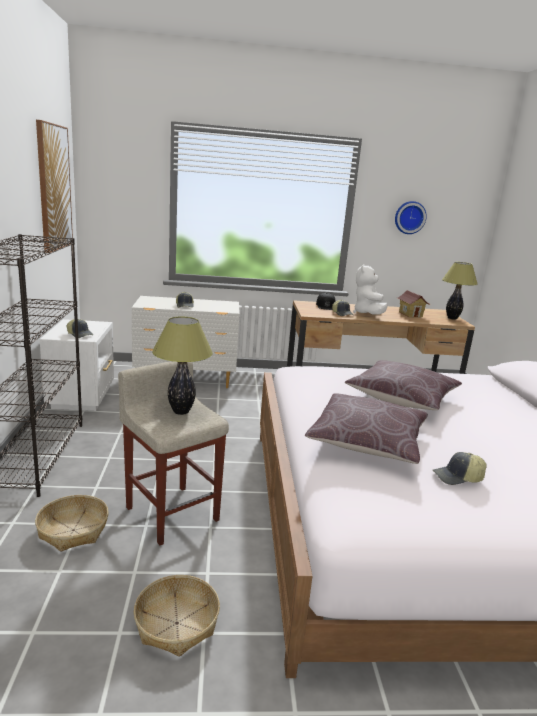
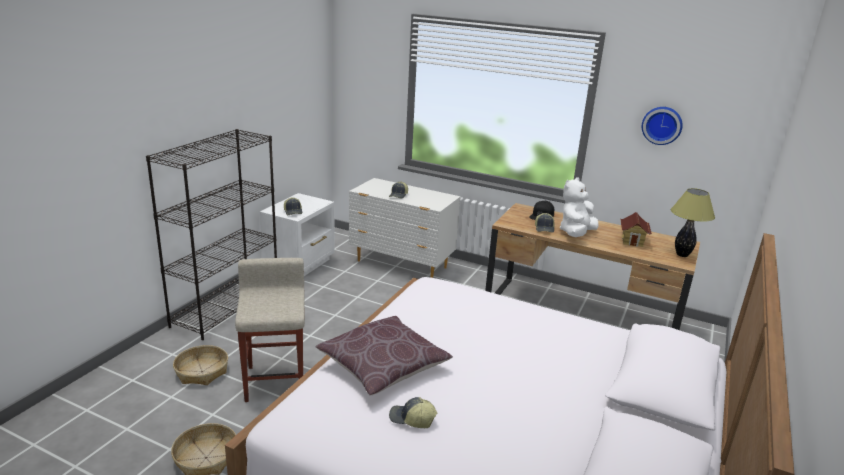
camera: 30 degrees right, 5 degrees up
picture [36,120,73,253] -> none
table lamp [152,317,213,415] -> none
brown pillow [345,360,462,410] -> none

